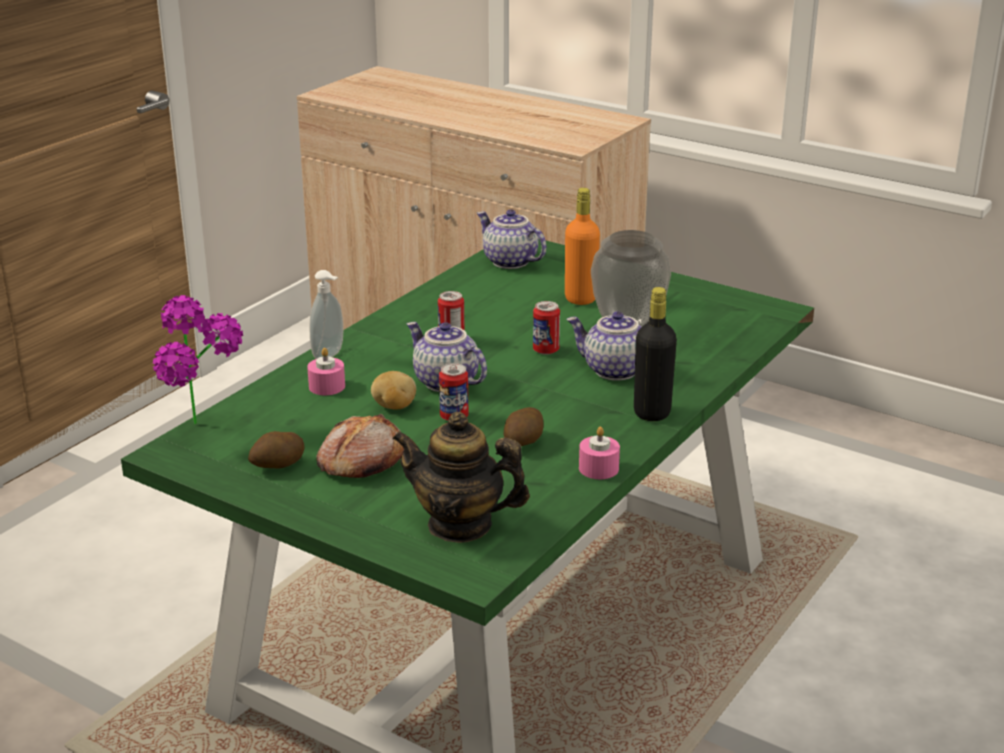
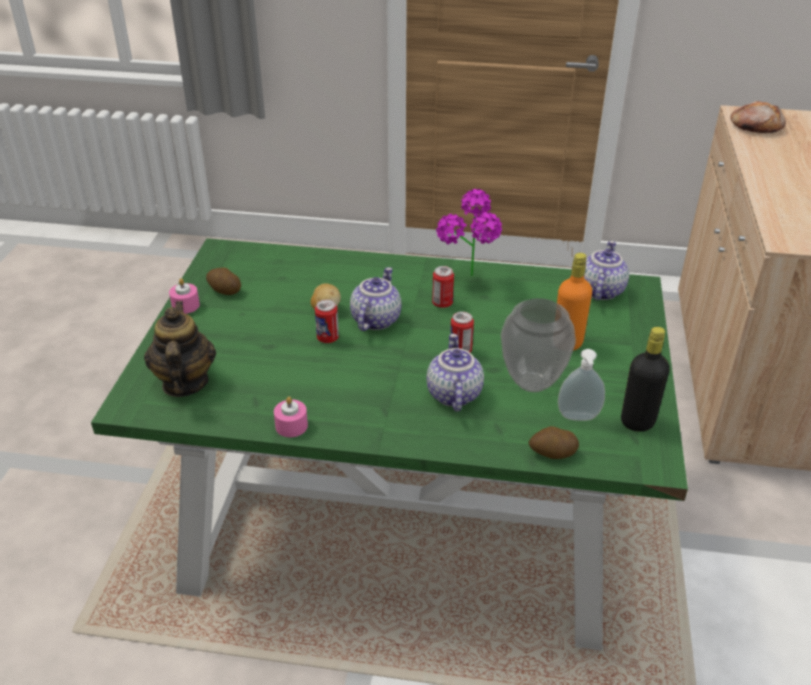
camera: 65 degrees right, 10 degrees up
potted plant [153,295,243,424] -> potted plant moved to [436,189,502,276]
pink candle [307,348,345,395] -> pink candle moved to [169,278,200,314]
soap dispenser [309,270,343,359] -> soap dispenser moved to [558,349,605,421]
bread [316,414,404,478] -> bread moved to [730,101,786,133]
potato [504,407,543,446] -> potato moved to [529,426,579,459]
black bottle [634,287,677,421] -> black bottle moved to [621,327,670,432]

